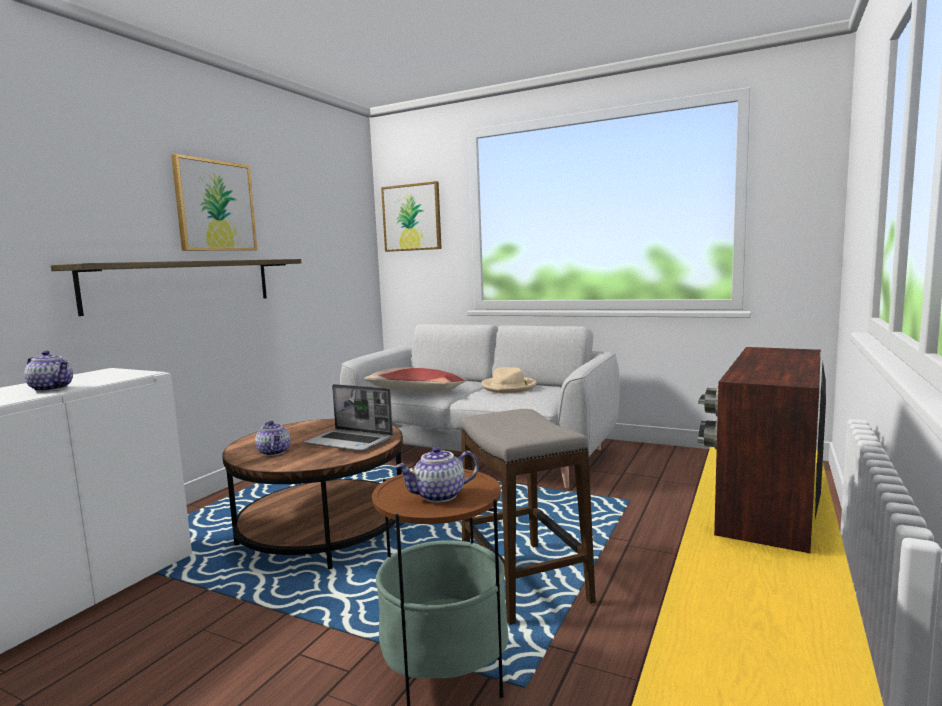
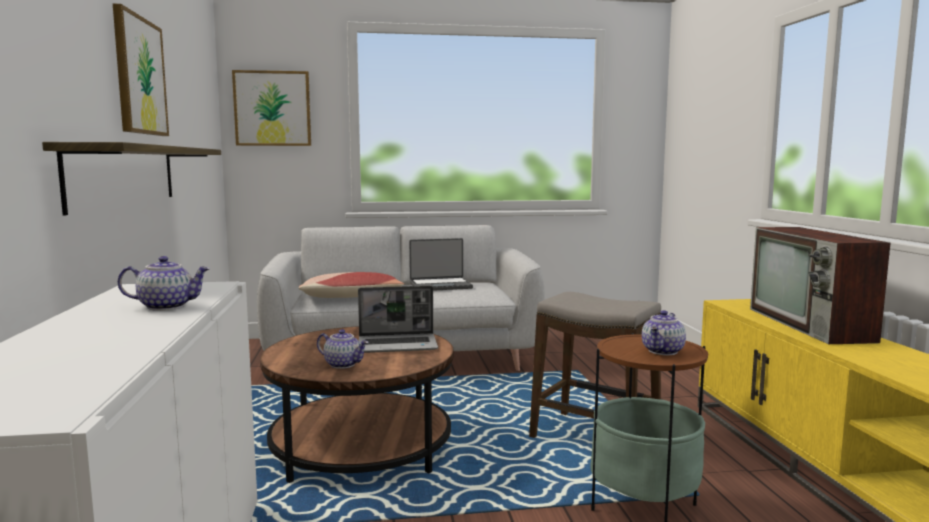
camera: 35 degrees left, 0 degrees up
beige hat [481,367,537,393] -> laptop [409,238,473,291]

